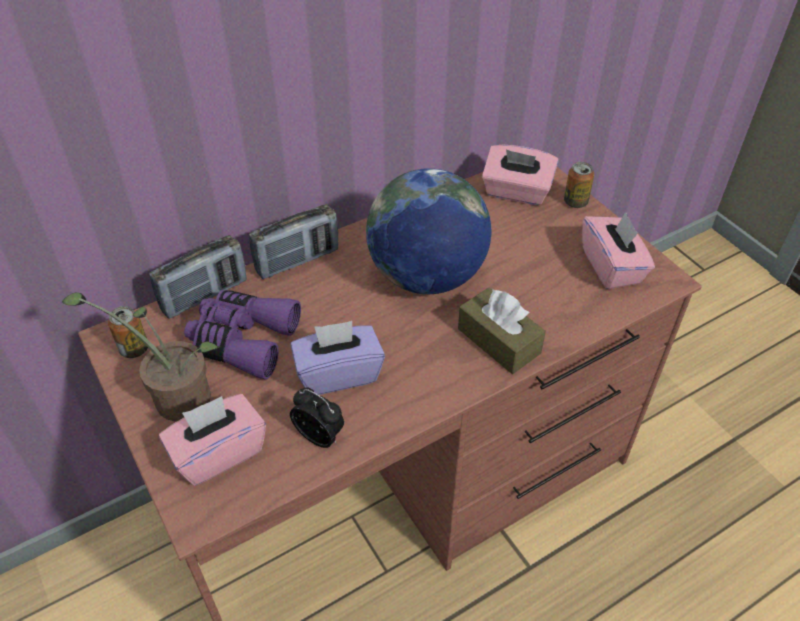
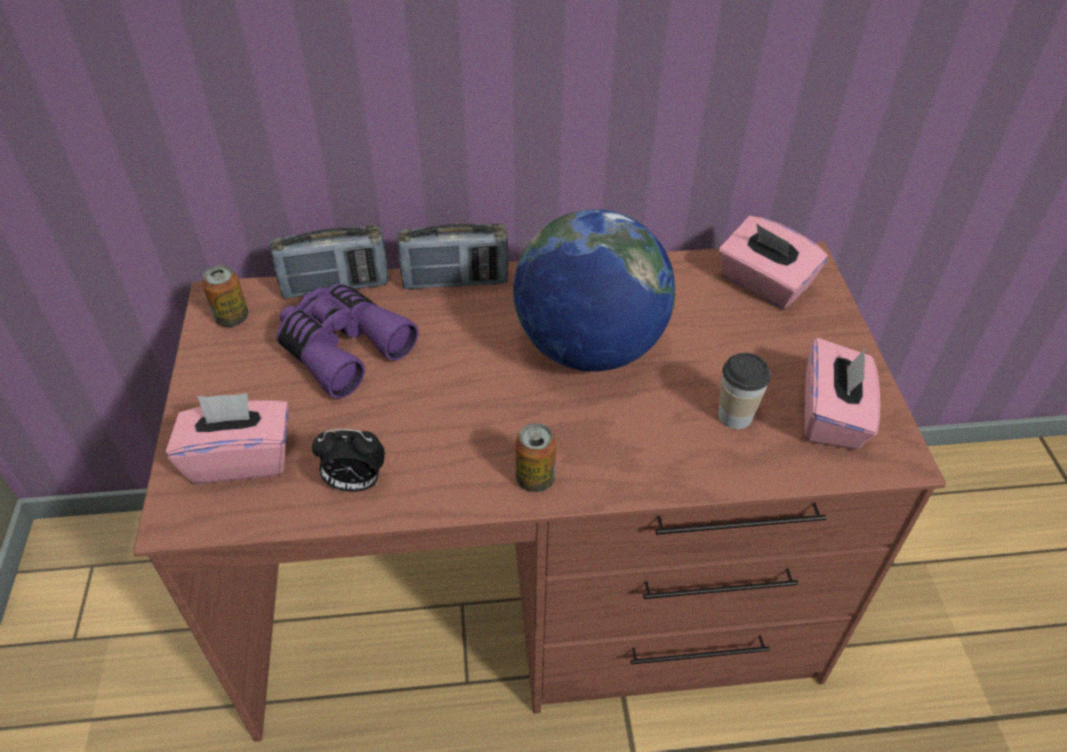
camera: 25 degrees right, 0 degrees up
potted plant [61,292,220,421] -> none
alarm clock [290,387,344,448] -> alarm clock turned 120 degrees clockwise [312,429,385,492]
purple tissue box [291,321,385,395] -> none
brown tissue box [458,288,546,374] -> none
can [564,162,594,208] -> can moved to [515,423,556,492]
none -> cup [718,353,771,429]

